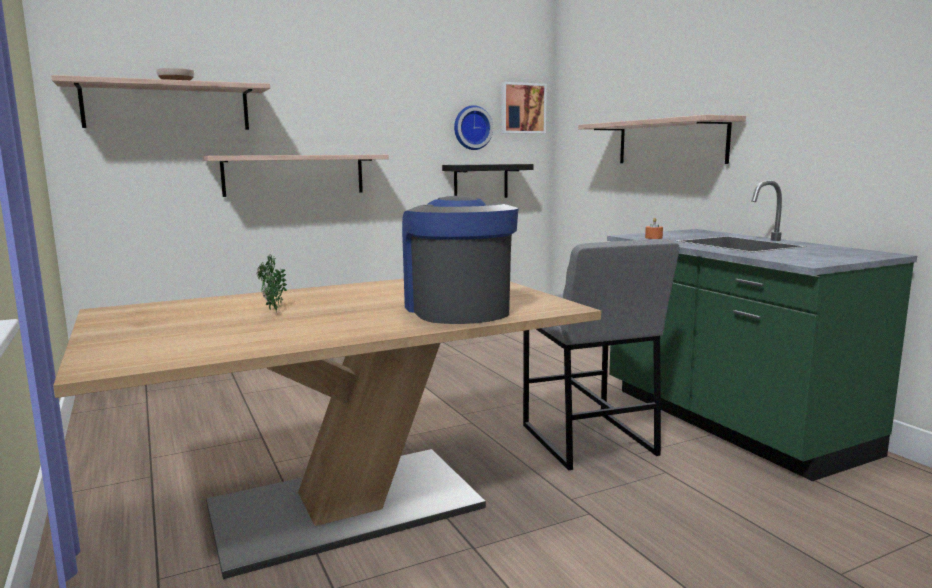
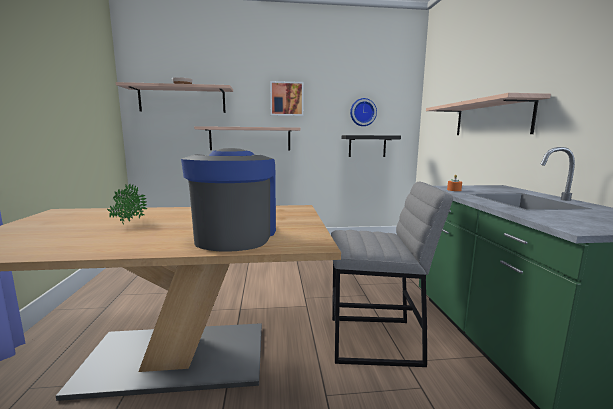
camera: 20 degrees right, 0 degrees up
picture [501,82,547,134] -> picture moved to [270,81,304,116]
grey chair [523,239,679,470] -> grey chair turned 90 degrees counterclockwise [331,181,453,367]

